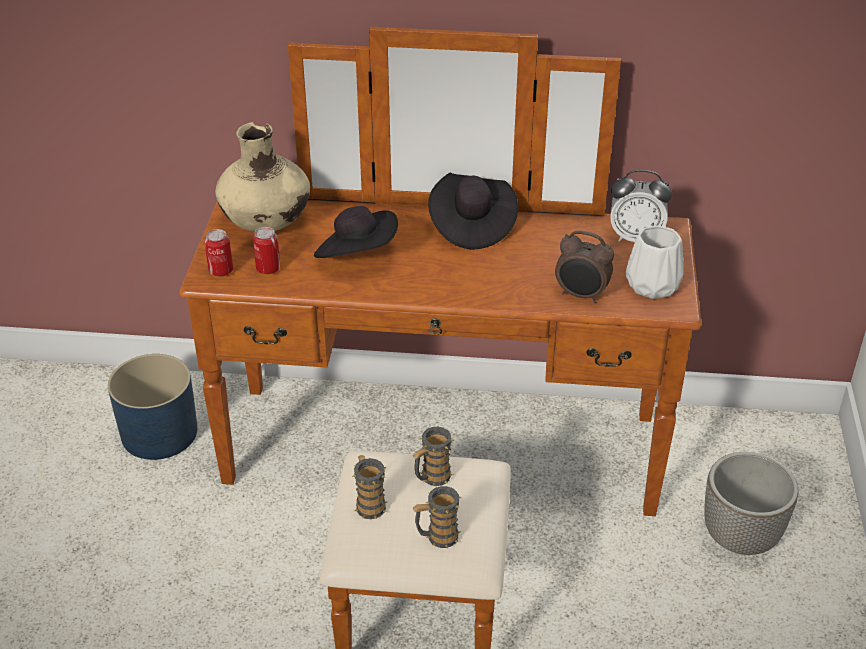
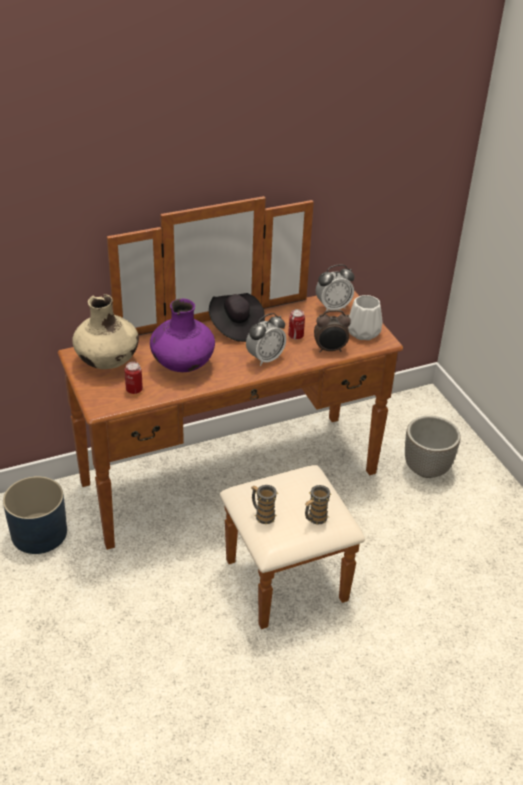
camera: 30 degrees left, 0 degrees up
can [205,229,233,277] -> can moved to [288,309,305,339]
black hat [314,206,398,258] -> purple vase [150,298,215,372]
mug [413,427,454,486] -> none
none -> alarm clock [246,313,286,366]

